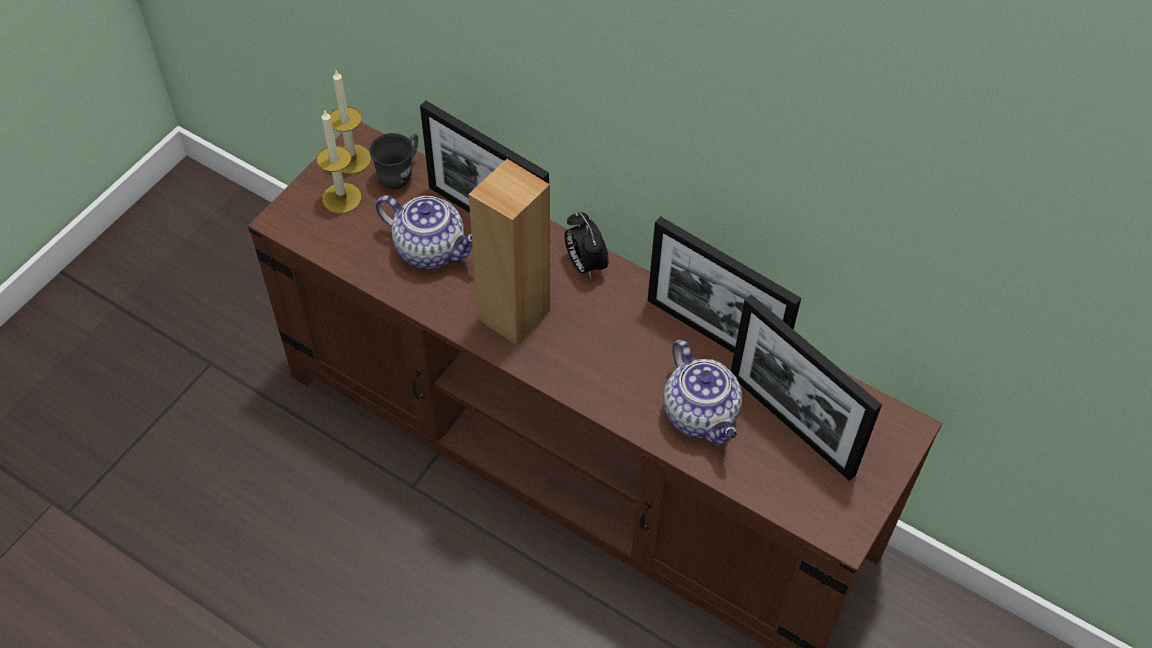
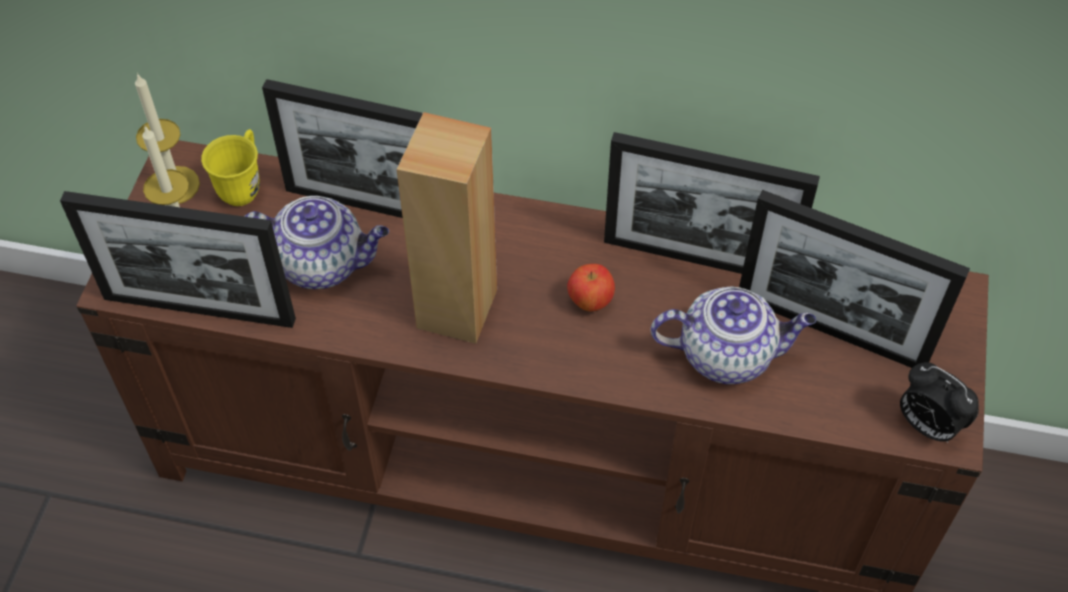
camera: 20 degrees left, 0 degrees up
grey mug [369,133,418,189] -> yellow mug [201,129,260,206]
alarm clock [564,212,609,279] -> alarm clock moved to [900,362,979,443]
teapot [663,340,742,445] -> teapot turned 45 degrees counterclockwise [651,286,816,385]
none -> picture frame [60,191,296,328]
none -> apple [567,264,615,311]

